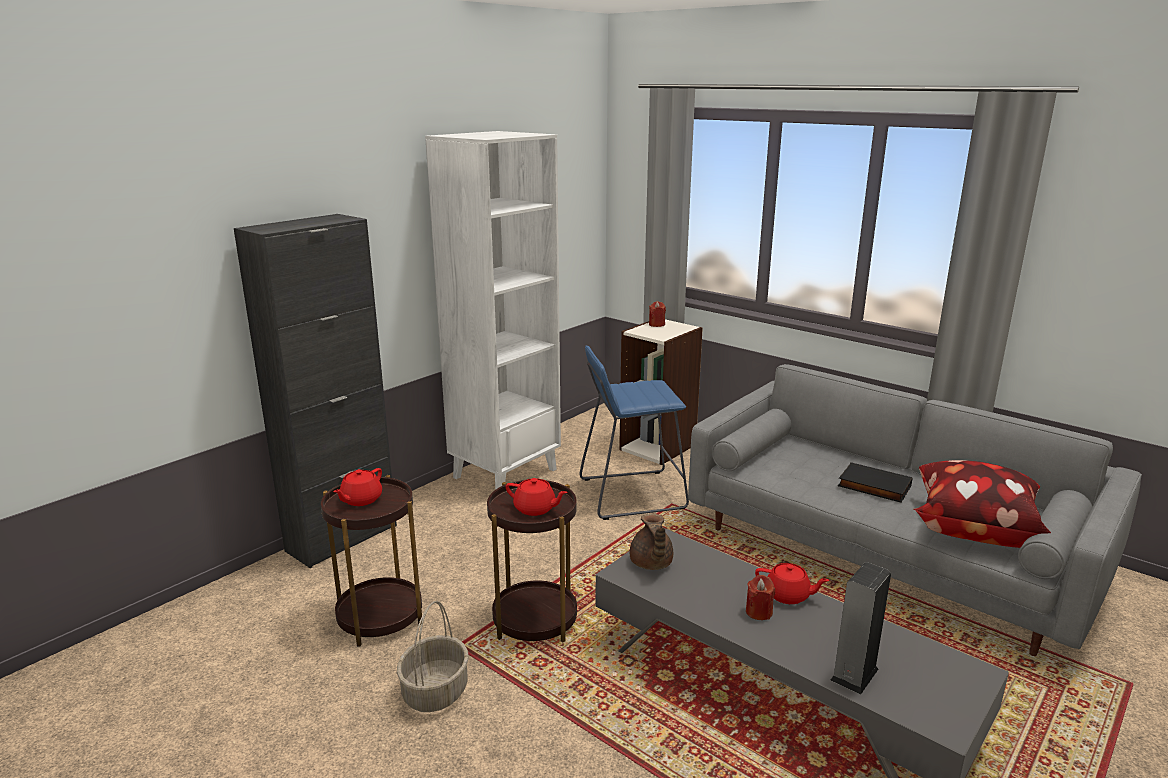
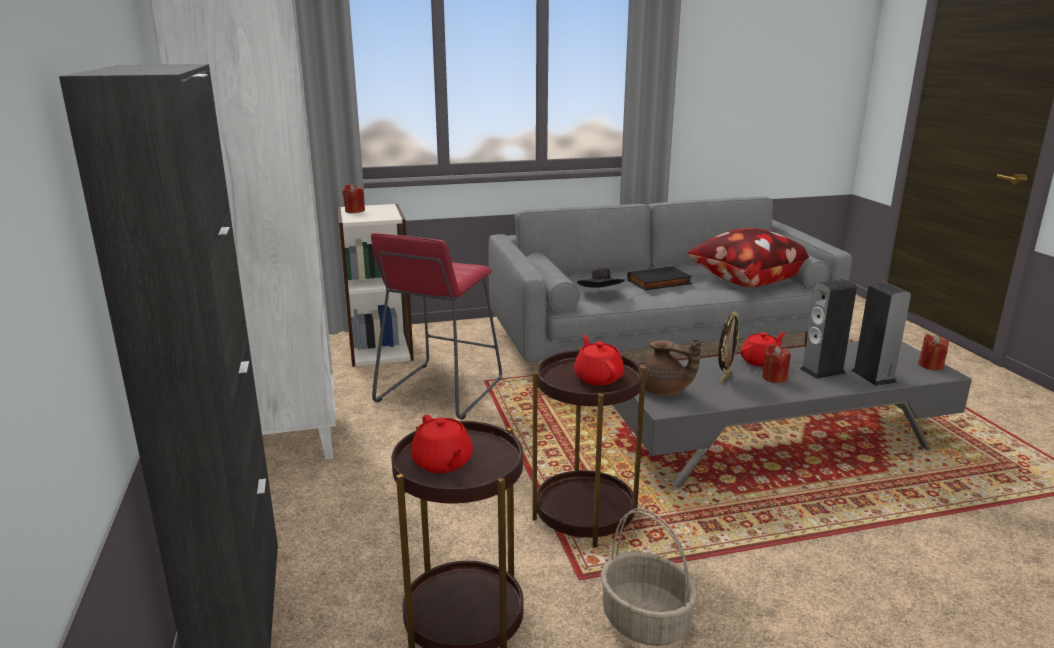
camera: 55 degrees left, 0 degrees up
red teapot [506,478,568,516] -> red teapot turned 75 degrees counterclockwise [574,335,624,385]
blue stool [580,346,689,520] -> red stool [371,233,502,420]
none -> black hat [577,268,625,288]
none -> picture frame [718,312,739,383]
none -> speaker [800,279,857,379]
none -> red candle [918,334,949,370]

